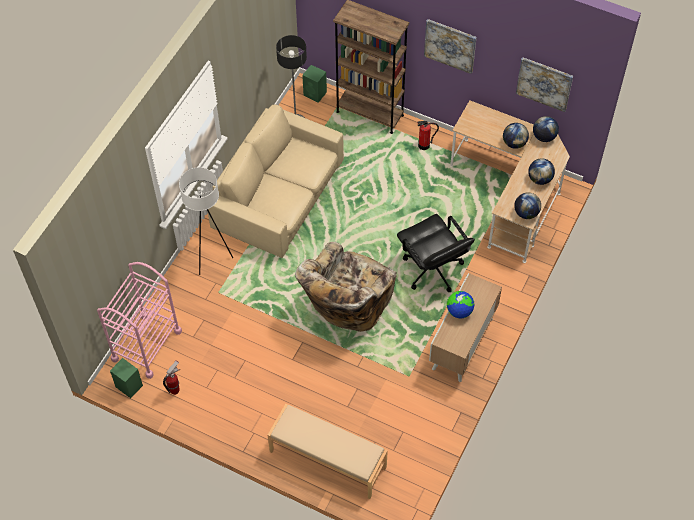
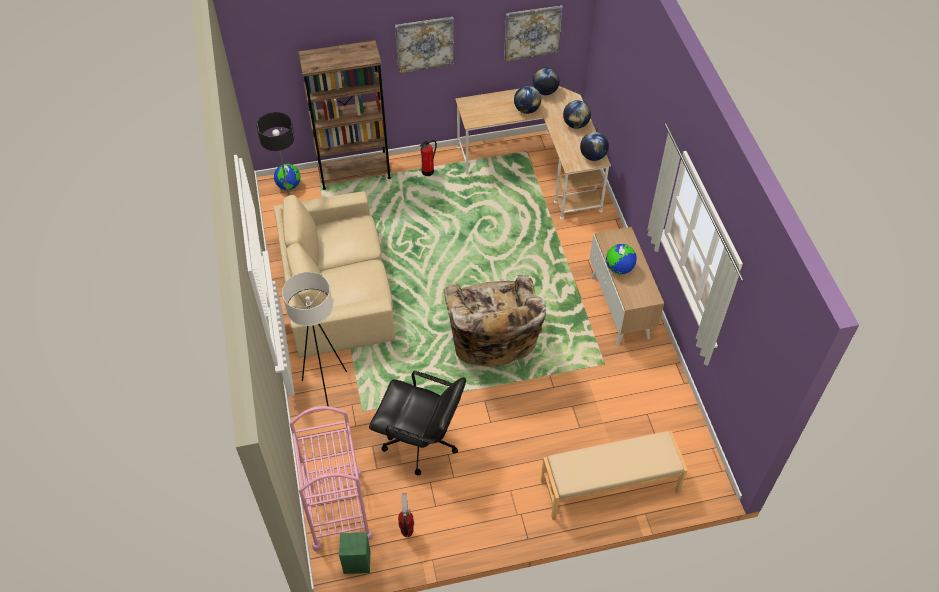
camera: 40 degrees left, 5 degrees down
green speaker [302,65,327,103] -> globe [274,164,301,190]
black office chair [397,214,475,292] -> black office chair moved to [369,371,466,475]

